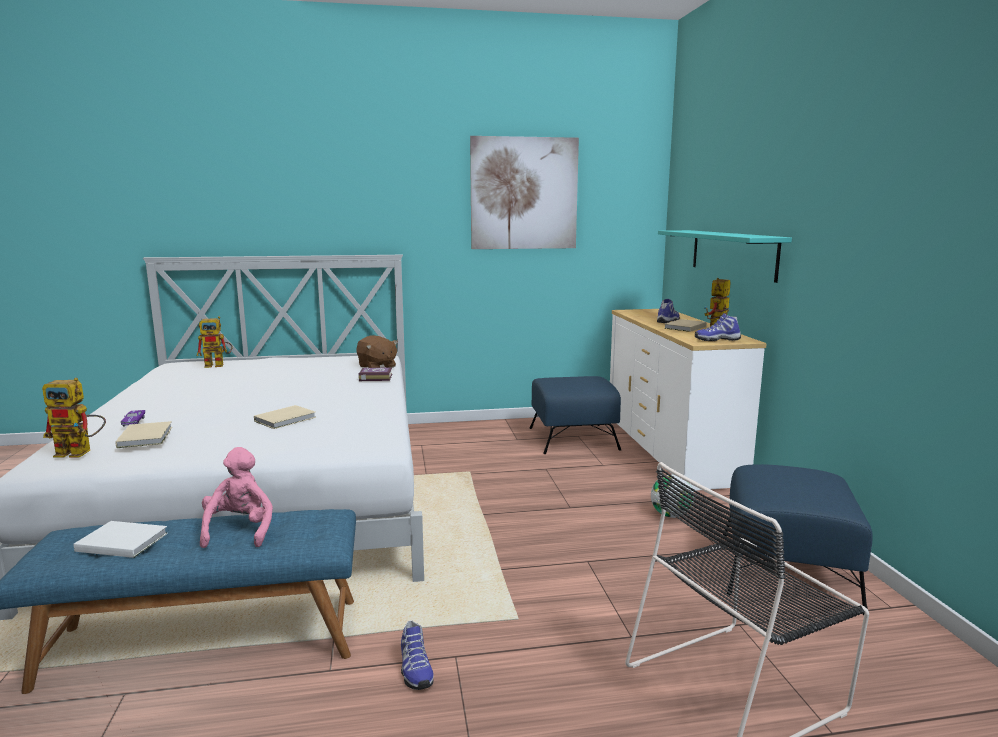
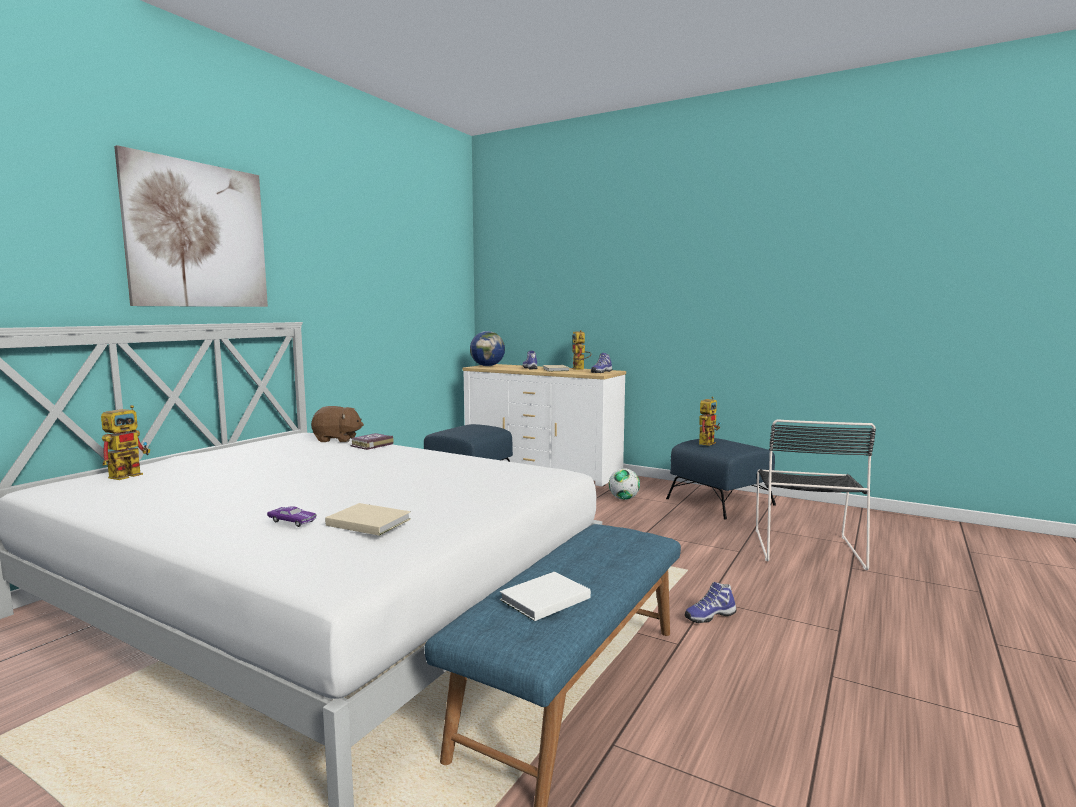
camera: 50 degrees left, 5 degrees down
toy robot [42,378,106,457] -> toy robot moved to [699,397,721,446]
pink plush toy [200,447,273,548] -> none
beige book [254,405,316,429] -> none
shoe [401,620,434,690] -> shoe turned 135 degrees clockwise [685,582,737,623]
picture [470,136,579,249] -> picture moved to [114,145,268,307]
turquoise shelf [658,230,792,283] -> none
none -> globe [470,331,505,366]

